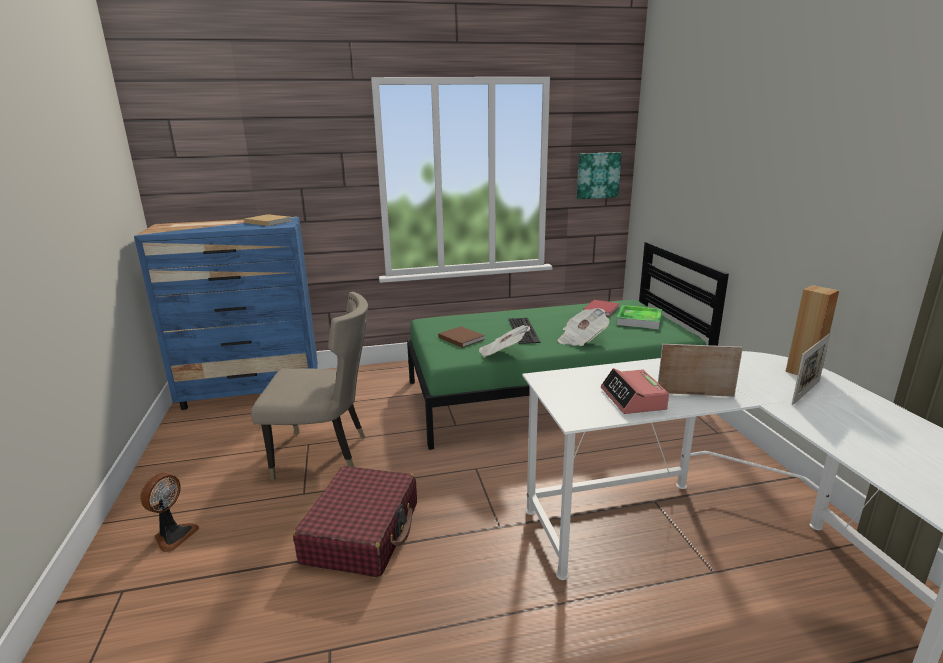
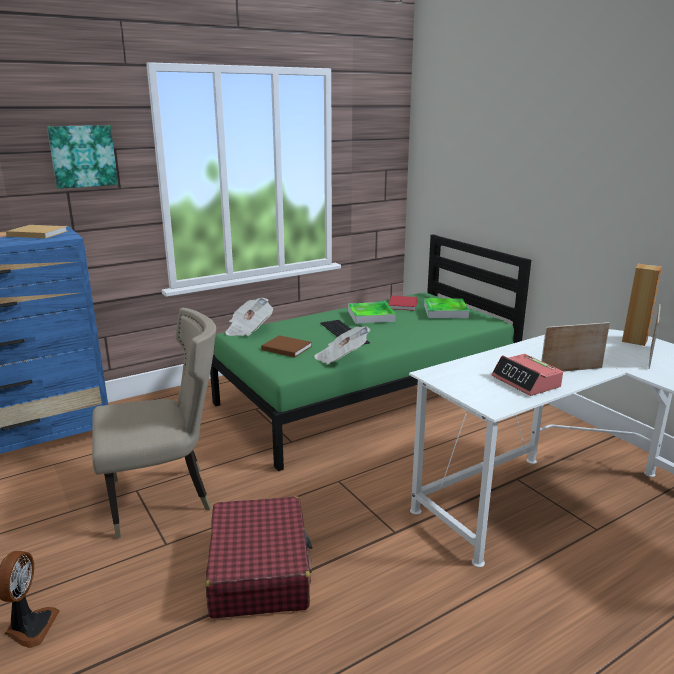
camera: 20 degrees left, 0 degrees up
newspaper [557,308,609,346] -> newspaper moved to [225,298,273,336]
picture [577,152,622,199] -> picture moved to [47,125,118,189]
none -> tray [348,302,396,324]

